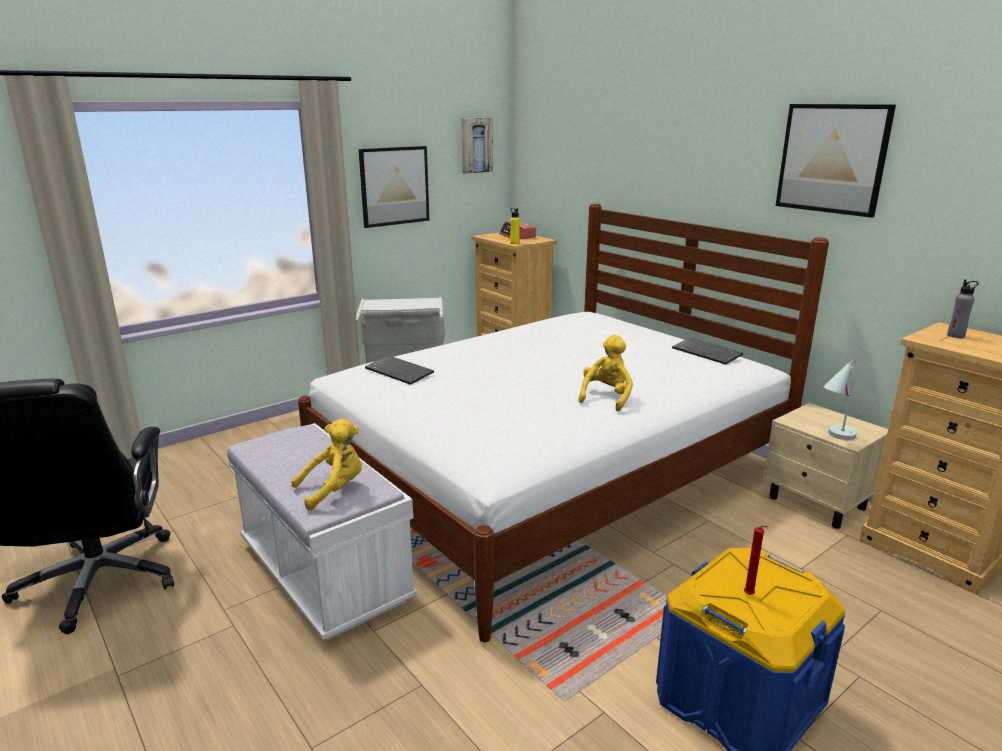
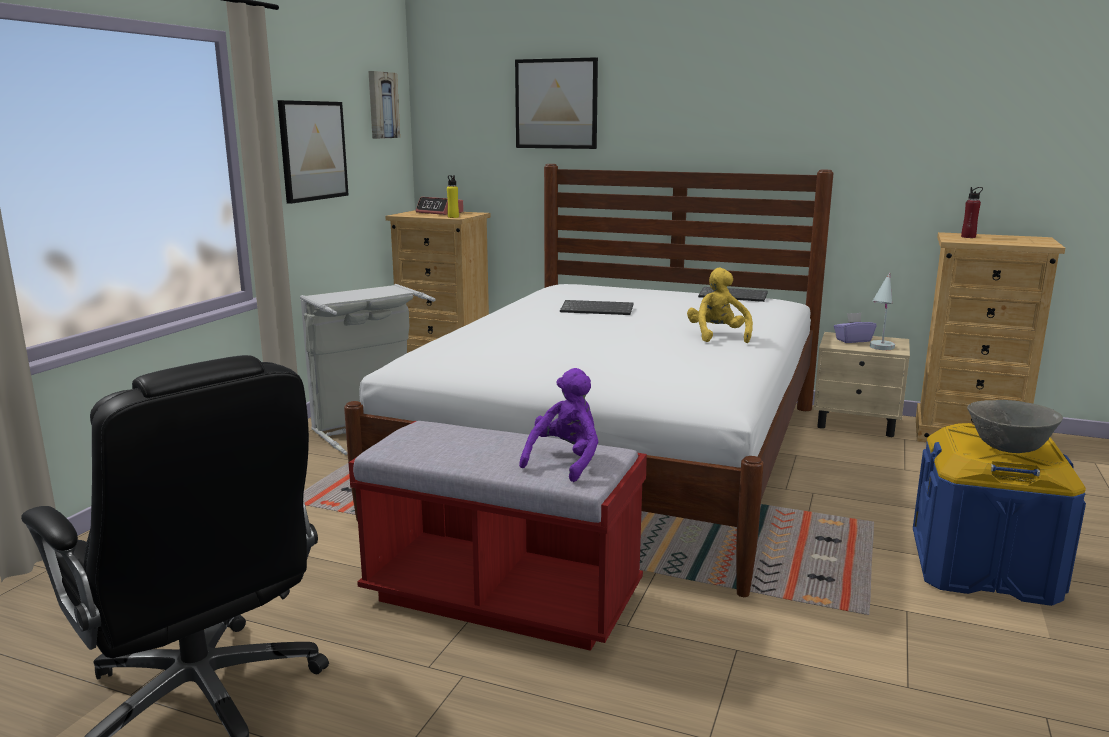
camera: 30 degrees left, 5 degrees down
white bench [227,423,418,640] -> red bench [349,421,647,651]
yellow plush toy [291,419,362,511] -> purple plush toy [519,368,598,482]
keyboard [365,355,434,385] -> keyboard moved to [560,300,633,315]
red candle [744,526,768,595] -> grey bowl [967,400,1063,453]
picture [776,104,896,218] -> picture moved to [515,57,598,149]
grey bottle [947,279,979,338] -> red bottle [961,187,983,238]
none -> purple tissue box [834,313,877,343]

